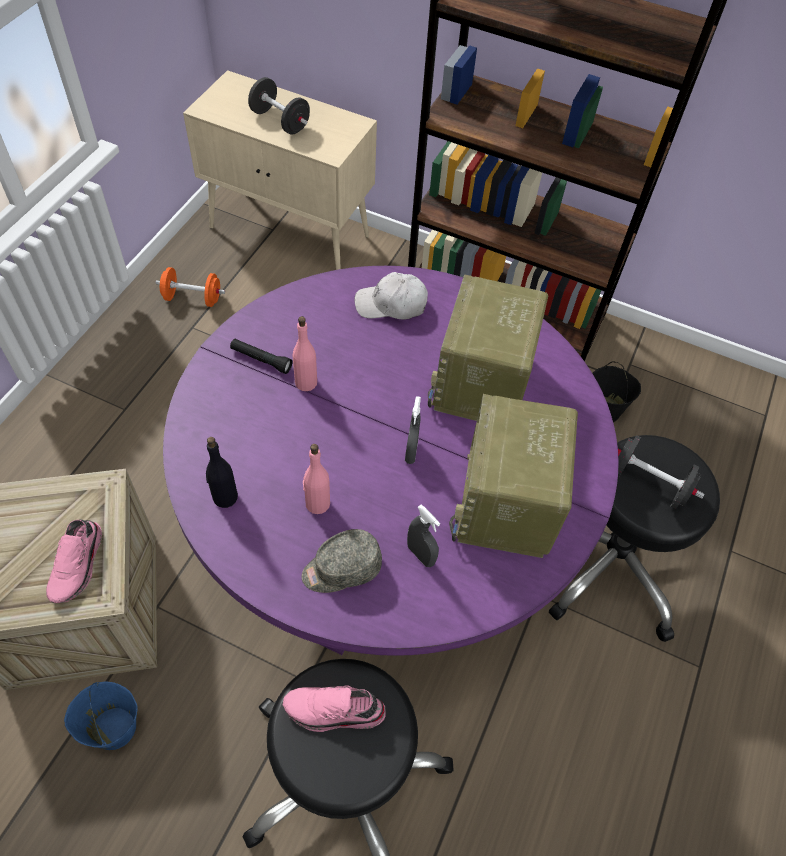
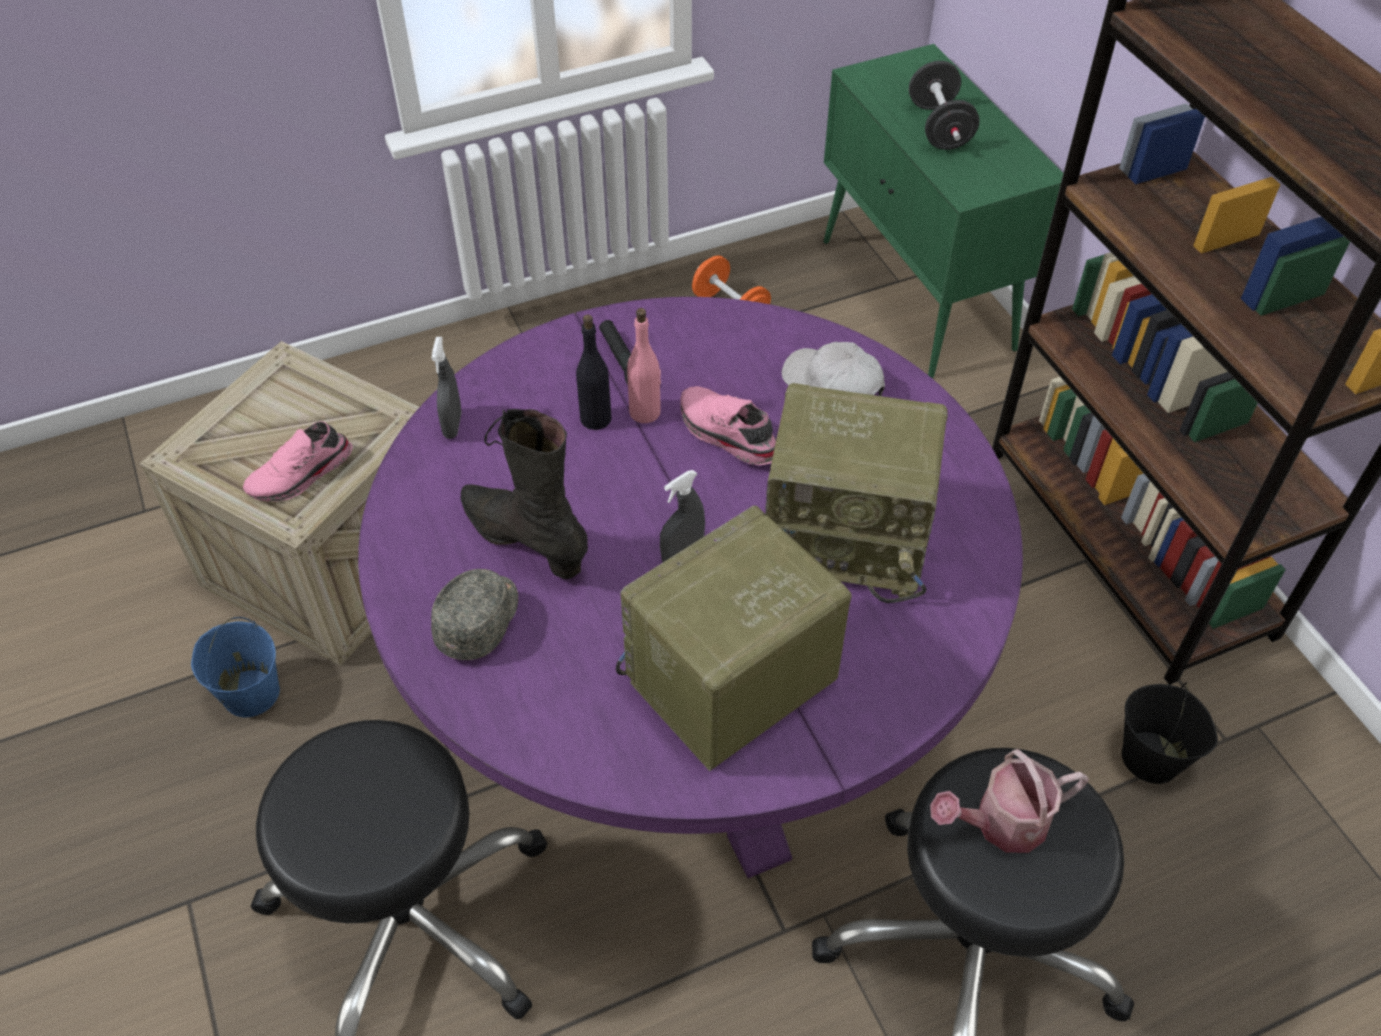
camera: 45 degrees right, 5 degrees down
beige cabinet [183,70,377,270] -> green cabinet [823,44,1063,379]
black bottle [206,437,238,508] -> black bottle moved to [576,315,612,430]
pink shoe [283,685,385,732] -> pink shoe moved to [680,386,776,465]
grey cap [302,529,382,593] -> grey cap turned 90 degrees clockwise [431,569,518,660]
pink bottle [303,444,330,514] -> black boot [461,409,588,579]
grey spray bottle [407,505,440,567] -> grey spray bottle moved to [431,337,462,439]
radio [428,274,548,421] -> radio turned 135 degrees counterclockwise [765,383,948,603]
black dumbbell [618,435,705,509] -> watering can [930,749,1089,853]

